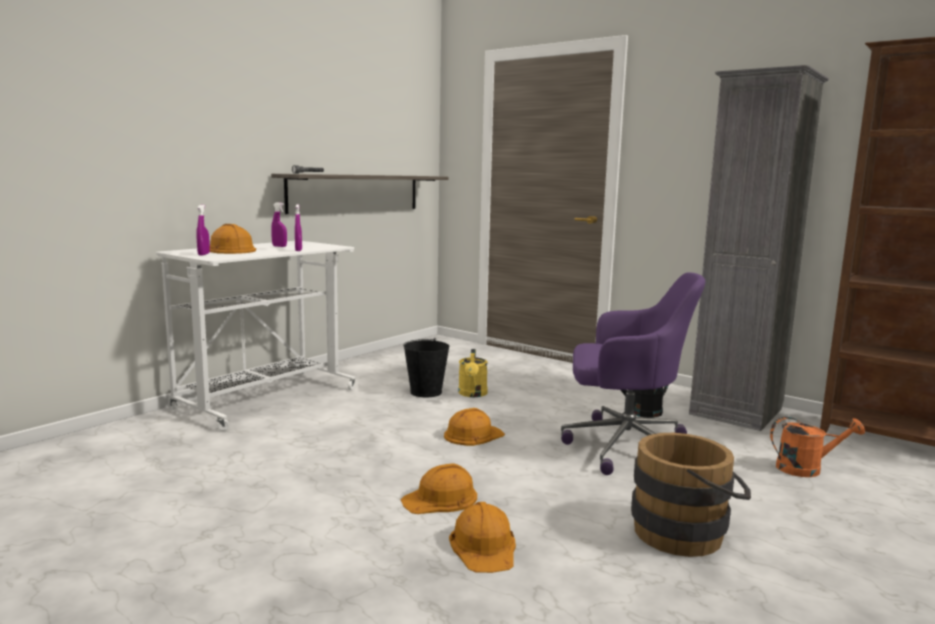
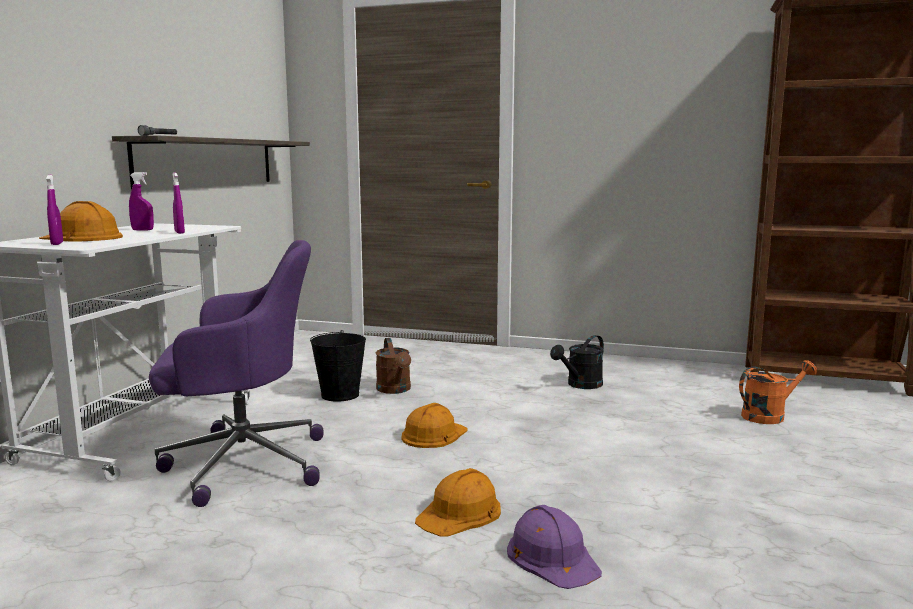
camera: 20 degrees left, 0 degrees up
orange hard hat [449,502,516,573] -> purple hard hat [507,505,602,589]
yellow watering can [458,349,488,397] -> brown watering can [376,338,411,394]
purple office chair [561,272,705,475] -> purple office chair moved to [149,240,324,507]
brown bucket [631,433,751,557] -> none
grey cabinet [689,65,829,431] -> none

